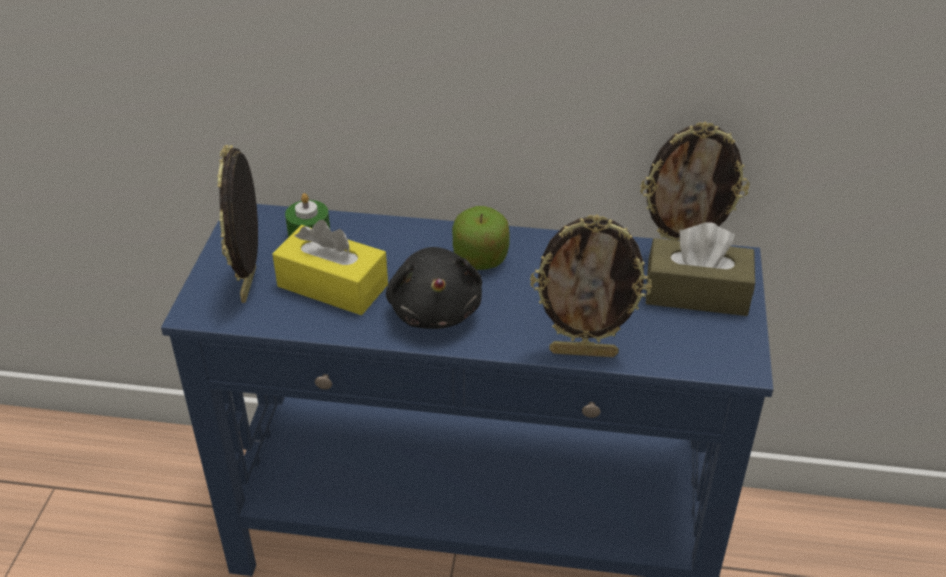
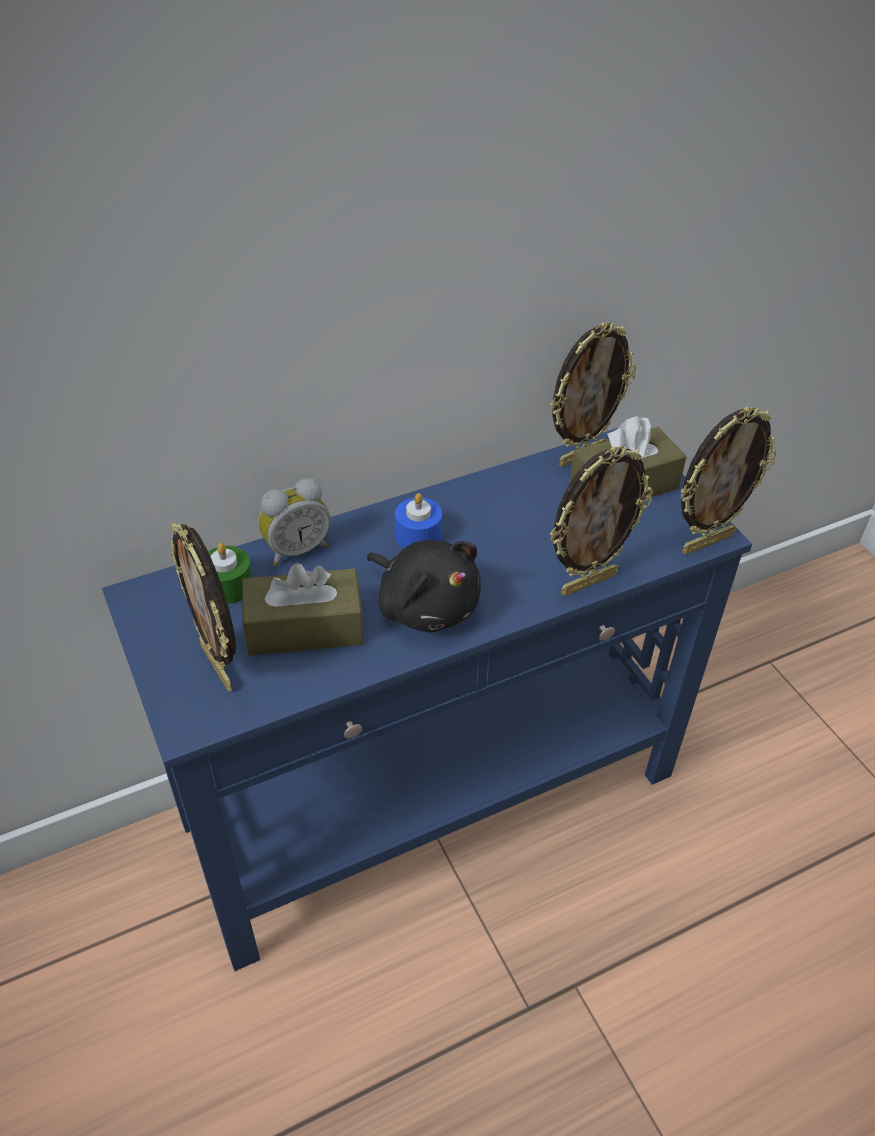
camera: 35 degrees left, 5 degrees up
yellow tissue box [272,220,388,315] -> brown tissue box [242,563,364,656]
apple [452,206,510,270] -> blue candle [395,493,442,548]
none -> alarm clock [258,478,331,566]
none -> picture frame [680,407,776,555]

